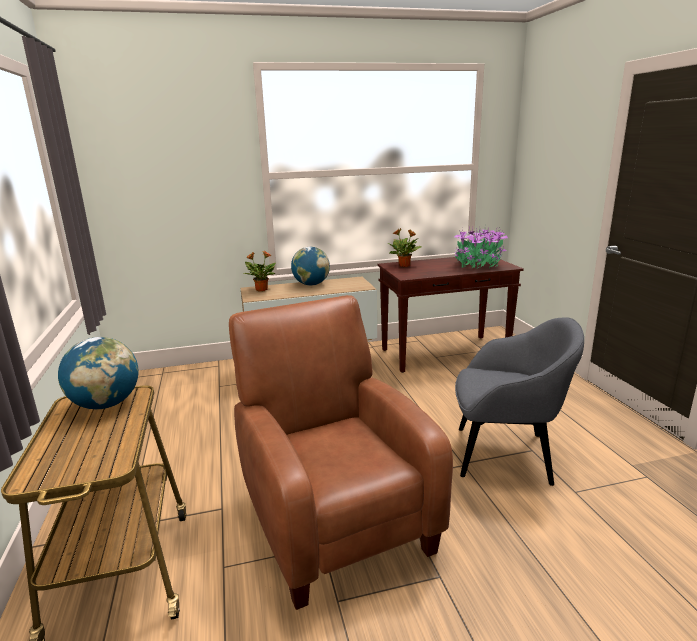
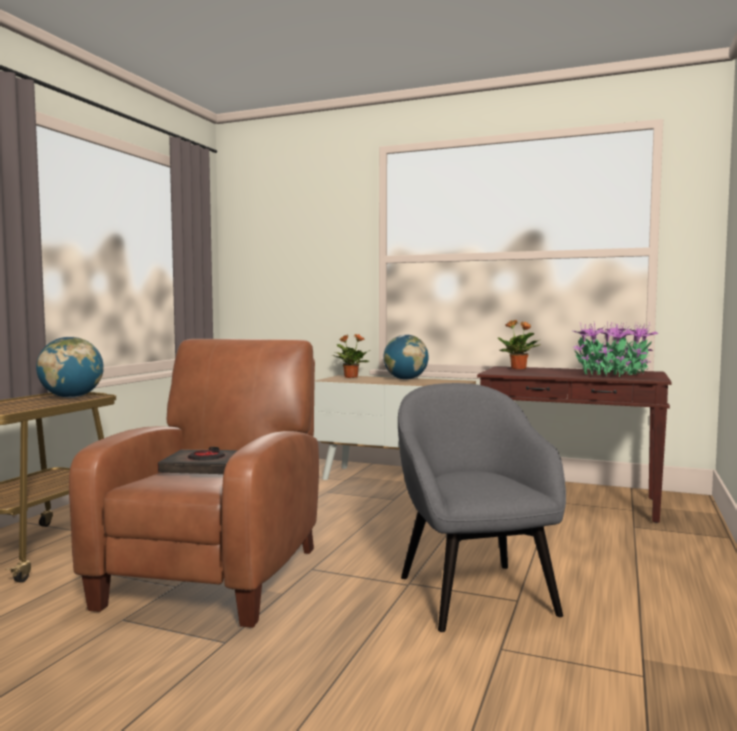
camera: 35 degrees right, 15 degrees down
grey armchair [455,317,584,486] -> grey armchair turned 150 degrees counterclockwise [398,383,566,632]
none -> black book [158,447,238,474]

